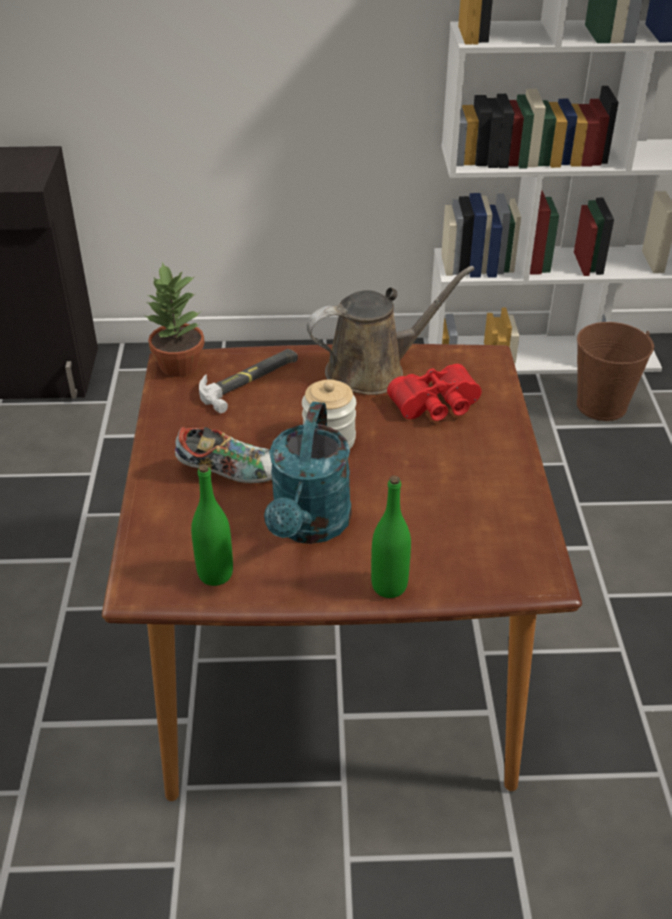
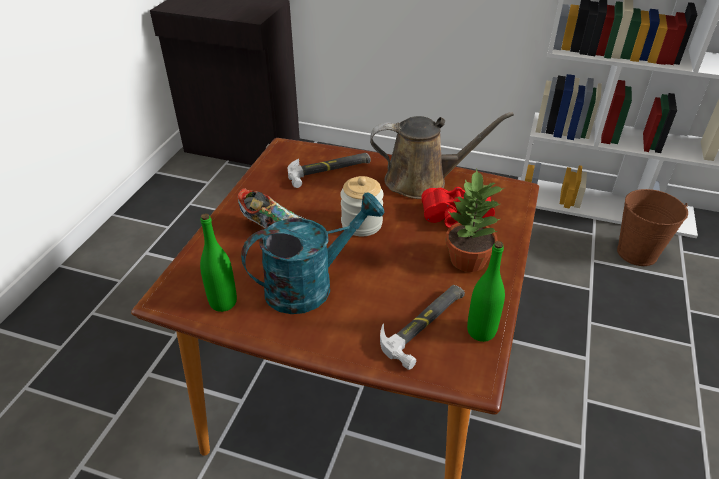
camera: 20 degrees right, 0 degrees up
potted plant [144,262,204,377] -> potted plant moved to [446,169,504,272]
turquoise watering can [264,402,351,544] -> turquoise watering can turned 150 degrees counterclockwise [241,192,385,314]
green bottle [371,476,411,598] -> green bottle moved to [467,241,505,342]
none -> hammer [380,285,465,370]

